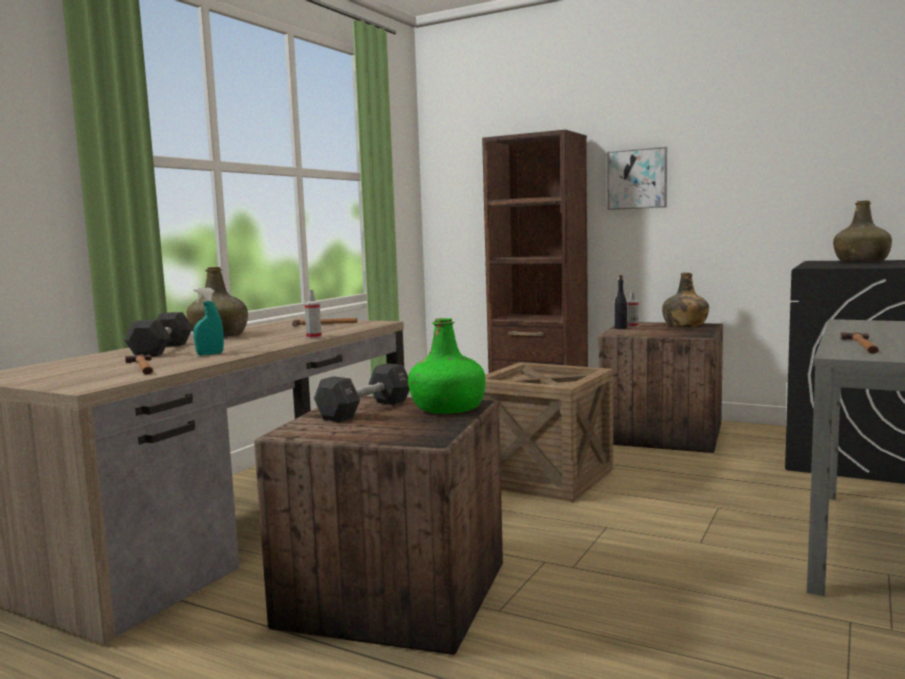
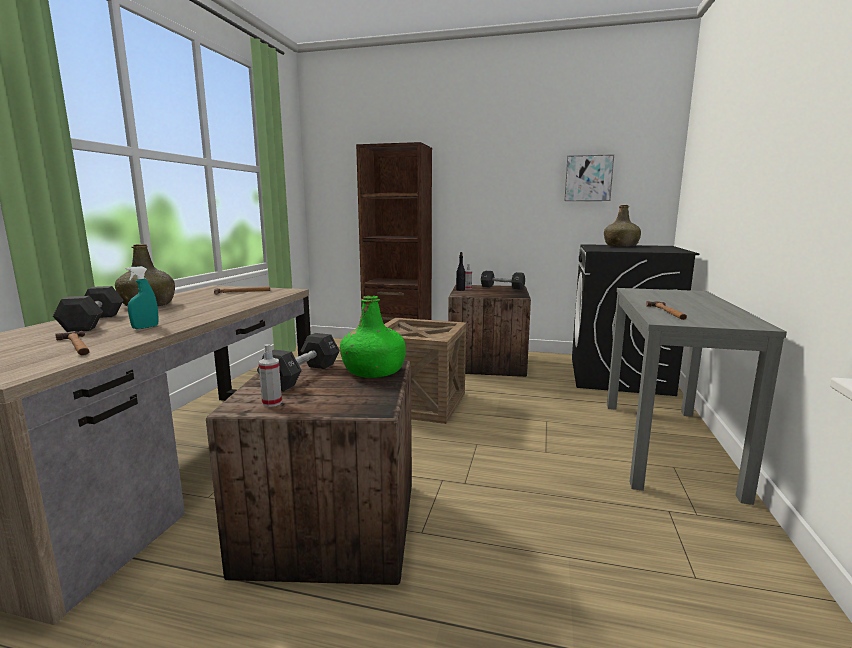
camera: 15 degrees left, 5 degrees up
spray bottle [304,290,322,339] -> spray bottle moved to [259,344,282,407]
picture [607,147,667,210] -> picture moved to [564,154,614,201]
green bottle [662,273,709,327] -> black dumbbell [481,271,525,290]

